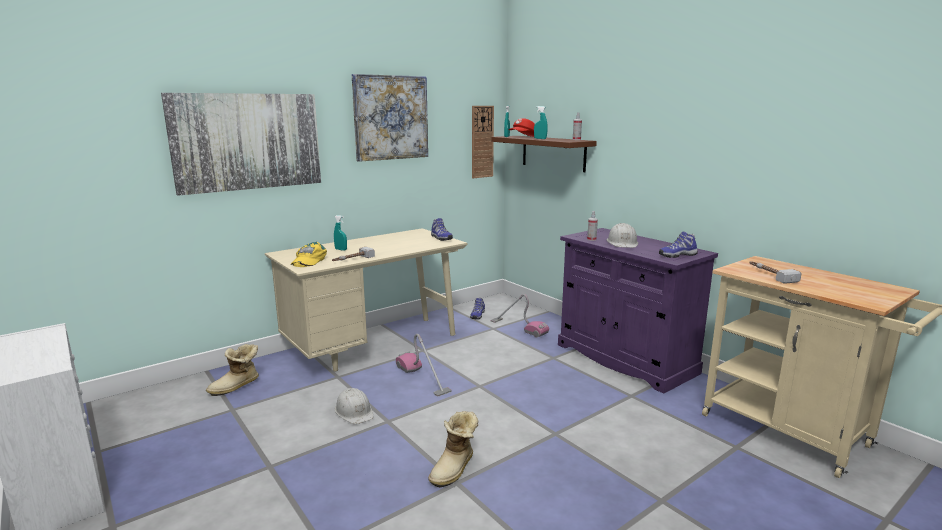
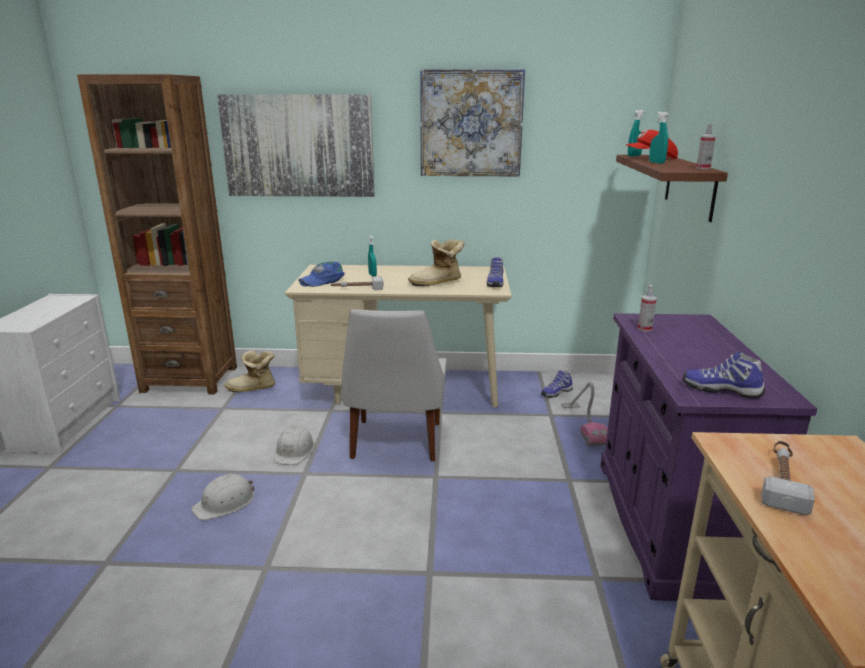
camera: 40 degrees right, 5 degrees up
yellow cap [291,242,327,267] -> blue cap [299,262,345,287]
vacuum cleaner [396,334,452,397] -> white chair [342,309,447,462]
boot [428,411,478,488] -> boot moved to [408,239,465,286]
wall clock [472,106,494,178] -> none
white hard hat [607,223,638,248] -> white hard hat moved to [191,474,254,520]
none -> brown bookcase [77,74,237,394]

